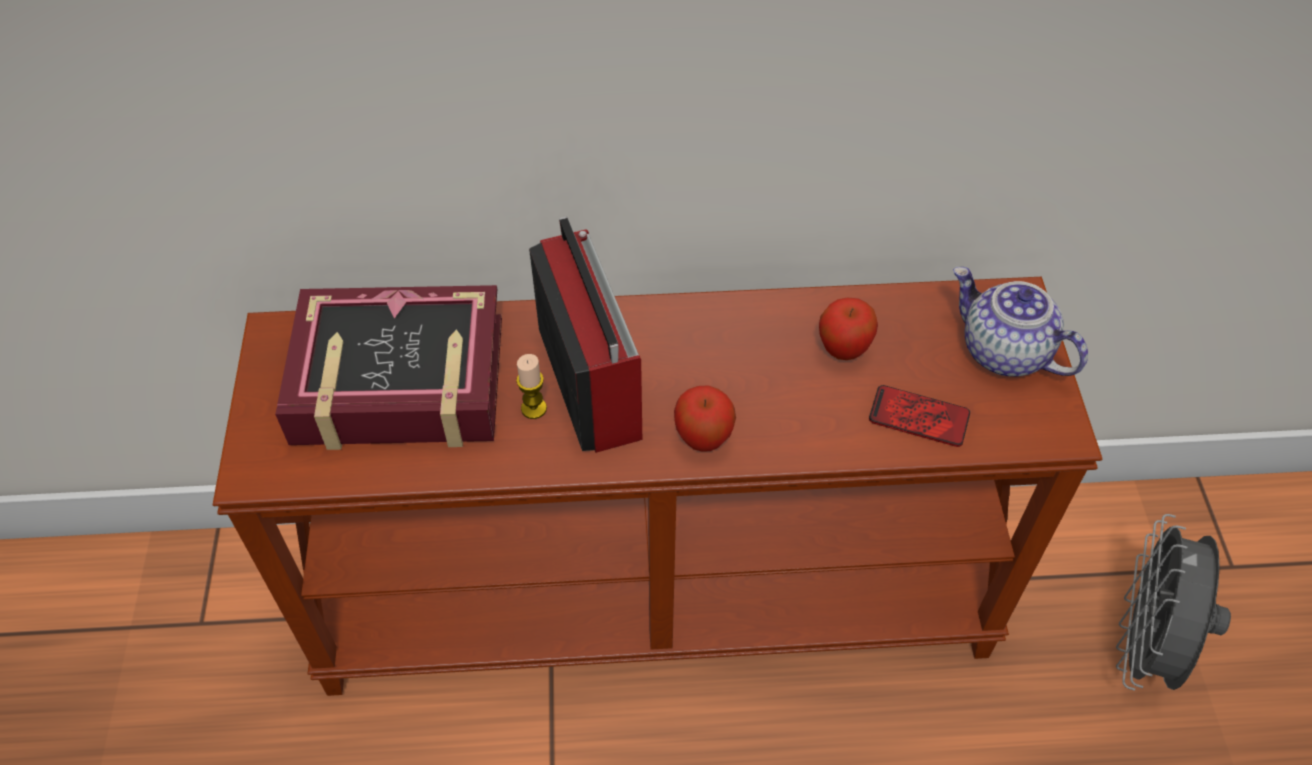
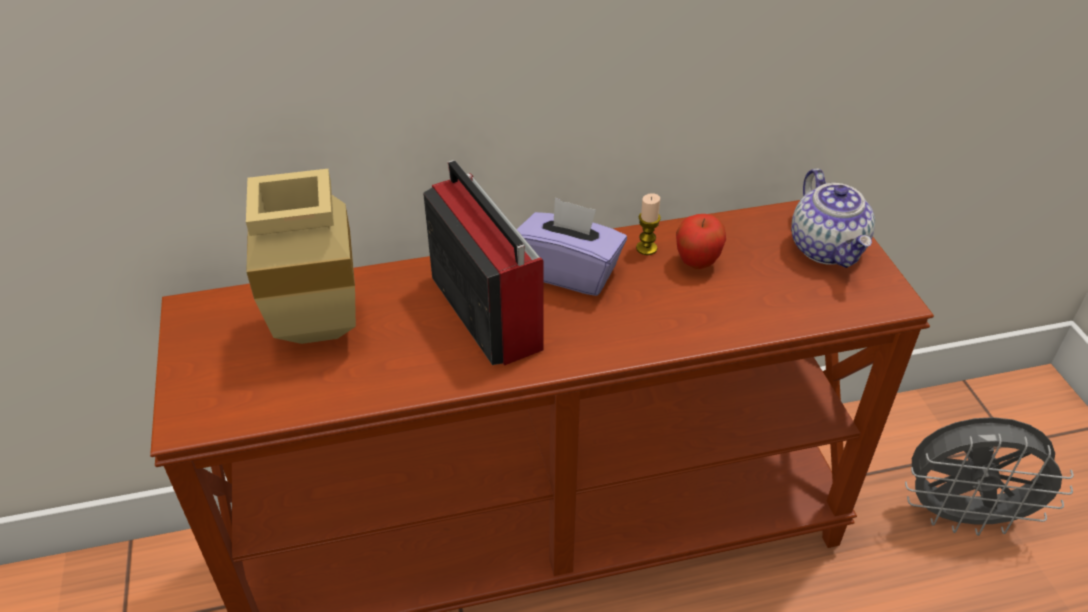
camera: 10 degrees left, 10 degrees down
book [275,285,502,450] -> beige vase [246,169,356,344]
candle [516,354,547,419] -> candle moved to [636,193,661,255]
apple [674,385,736,451] -> none
phone [869,385,970,447] -> none
teapot [953,267,1088,377] -> teapot turned 135 degrees counterclockwise [791,169,875,268]
grey fan [1116,514,1231,691] -> grey fan turned 90 degrees counterclockwise [905,417,1073,536]
none -> purple tissue box [517,198,627,296]

